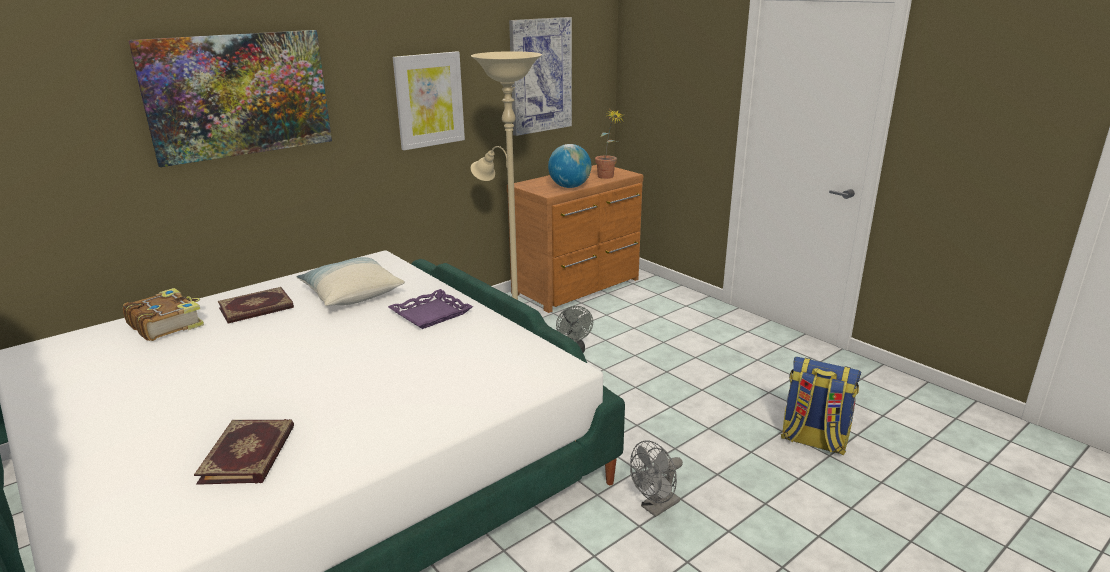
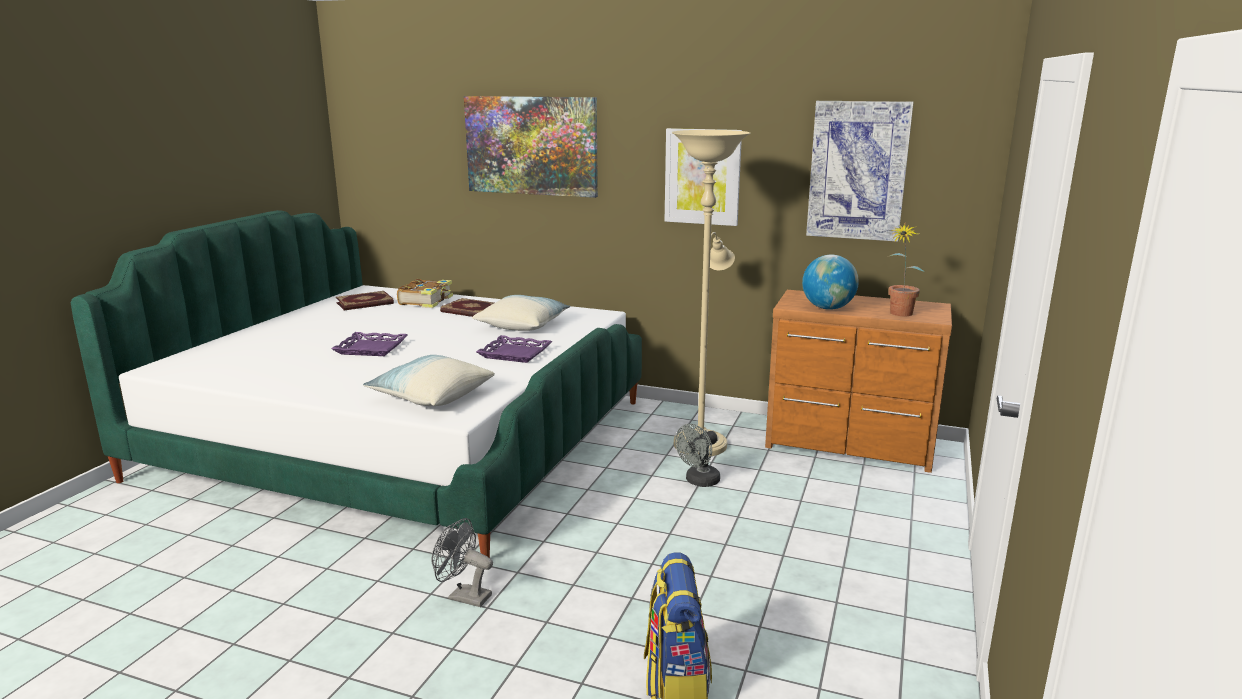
camera: 60 degrees right, 5 degrees down
book [194,419,294,485] -> book moved to [336,291,394,310]
none -> purple tray [331,332,408,356]
none -> pillow [363,355,495,406]

